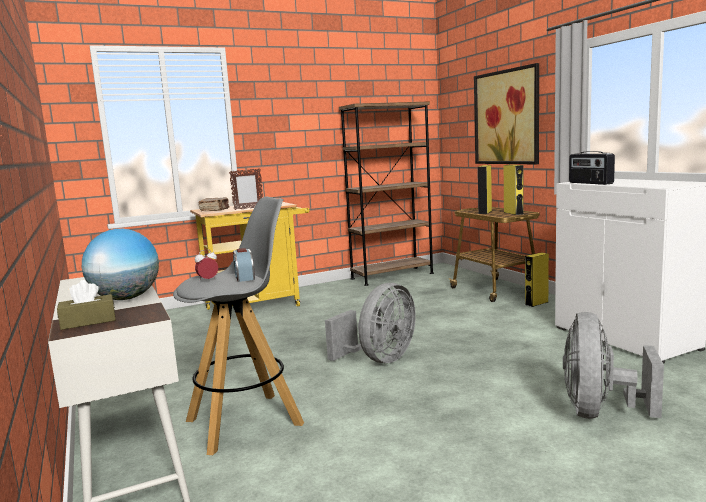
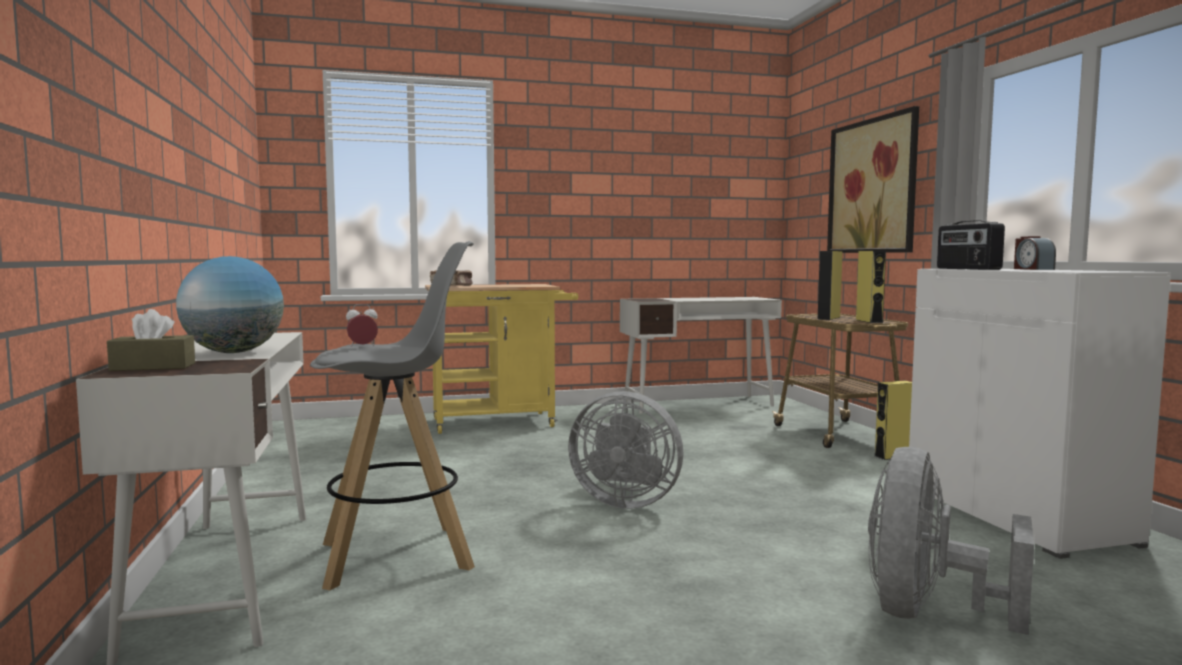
camera: 10 degrees right, 5 degrees down
picture frame [229,168,263,210] -> none
alarm clock [233,248,255,282] -> alarm clock moved to [1014,236,1056,270]
grey fan [325,283,416,363] -> grey fan turned 60 degrees clockwise [568,391,683,509]
brown bookcase [339,101,434,286] -> white desk [620,297,782,414]

